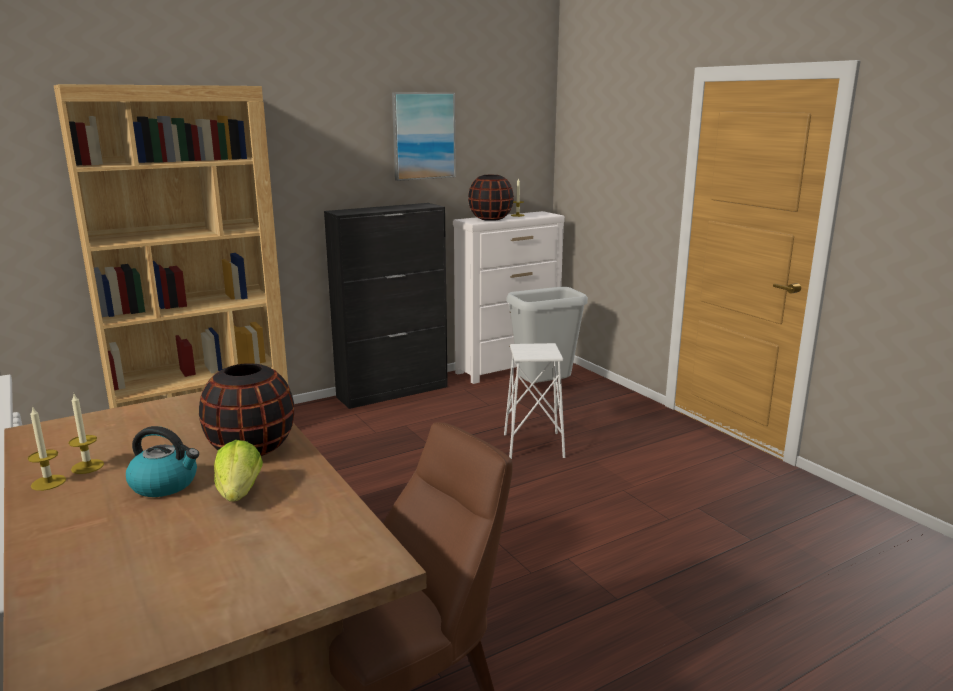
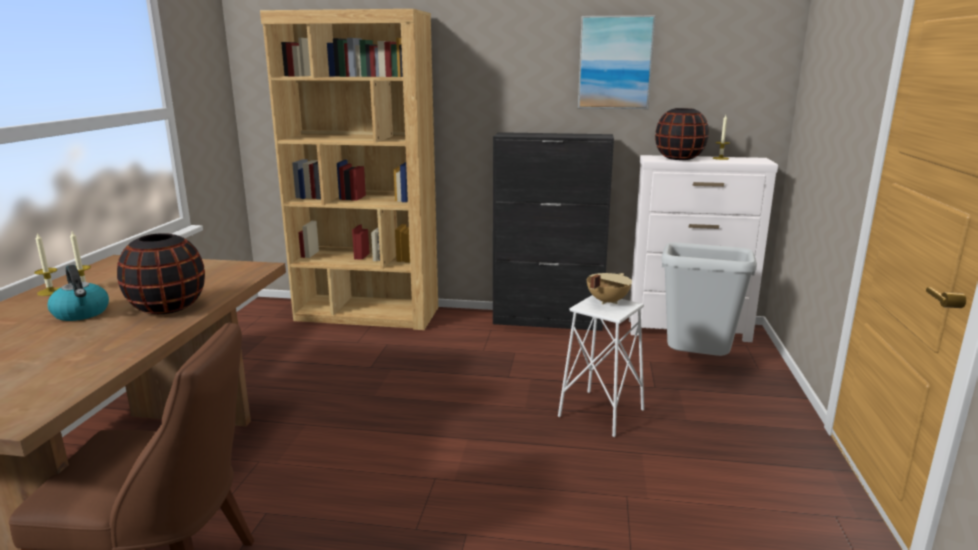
camera: 40 degrees right, 0 degrees up
lettuce [214,440,263,502] -> none
none -> beige cooking pot [587,273,632,304]

